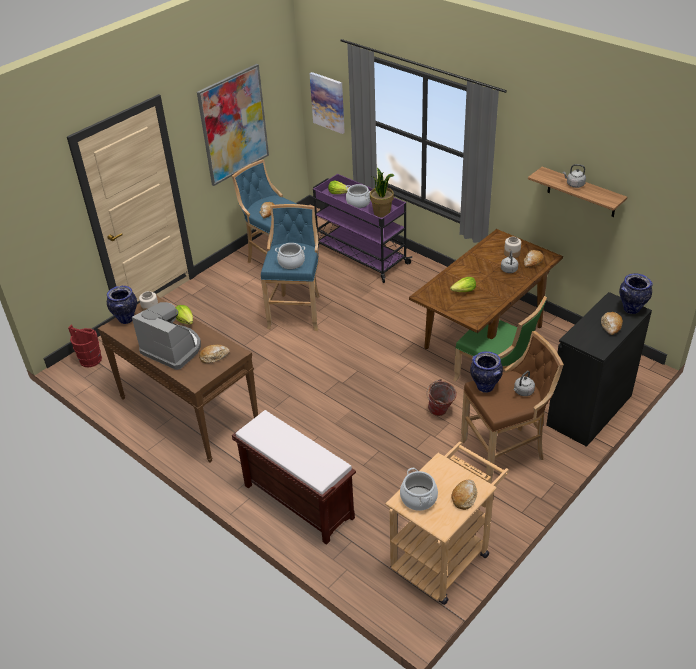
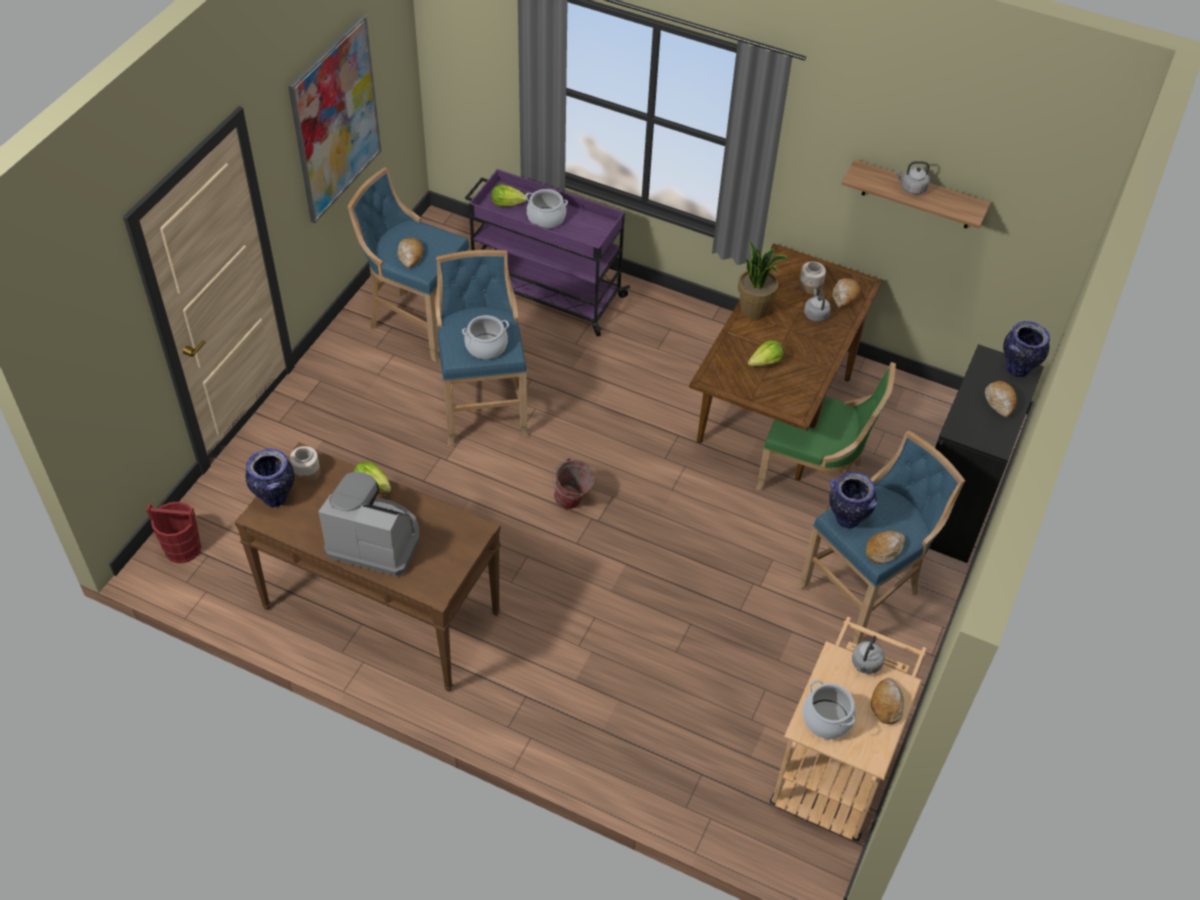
camera: 20 degrees left, 10 degrees up
bread [199,345,230,364] -> bread moved to [866,531,905,564]
brown bench [232,410,356,545] -> none
picture [309,72,345,134] -> none
potted plant [370,167,394,217] -> potted plant moved to [738,241,789,319]
bucket [426,379,457,416] -> bucket moved to [553,458,595,509]
brown stool [460,331,564,484] -> blue stool [797,431,965,645]
grey kettle [513,371,535,396] -> grey kettle moved to [852,636,885,674]

